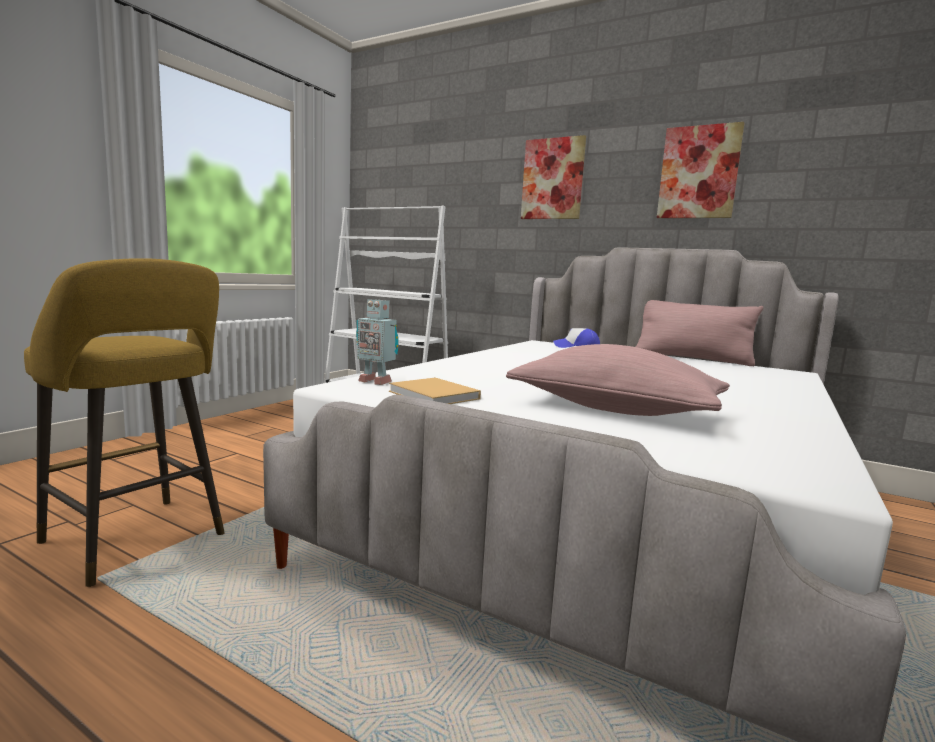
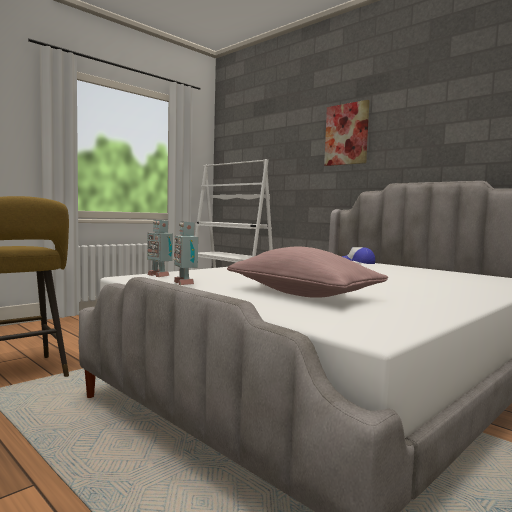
camera: 15 degrees right, 5 degrees down
beige book [389,378,481,404] -> toy robot [173,221,198,285]
pink pillow [636,300,764,366] -> none
picture [657,122,744,218] -> none

